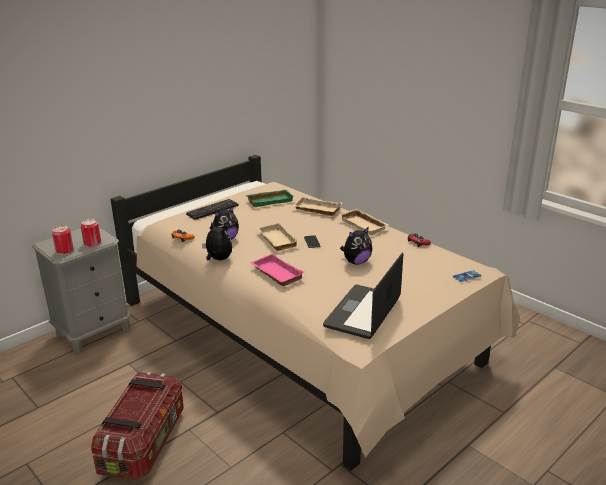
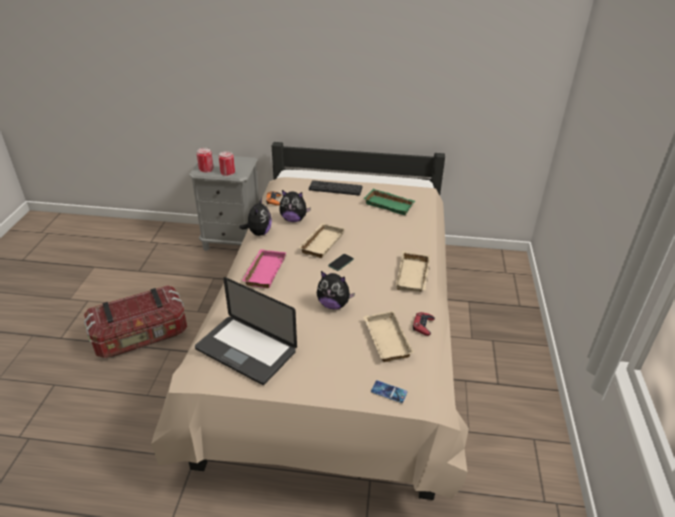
camera: 50 degrees right, 10 degrees up
beige tray [292,197,342,216] -> beige tray moved to [363,311,414,362]
laptop [323,252,403,339] -> laptop turned 135 degrees counterclockwise [195,277,297,385]

